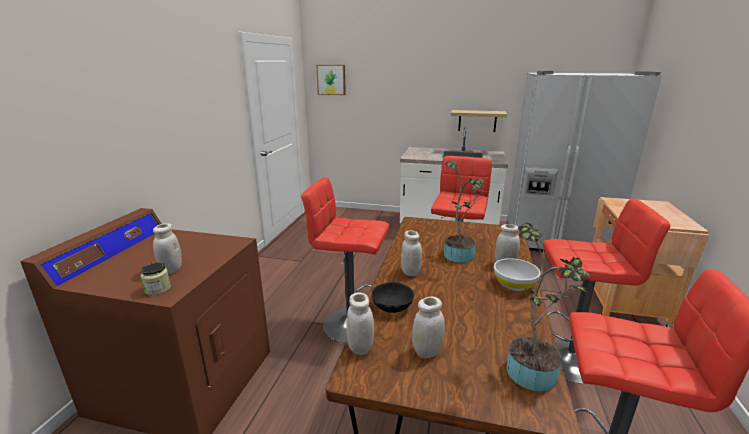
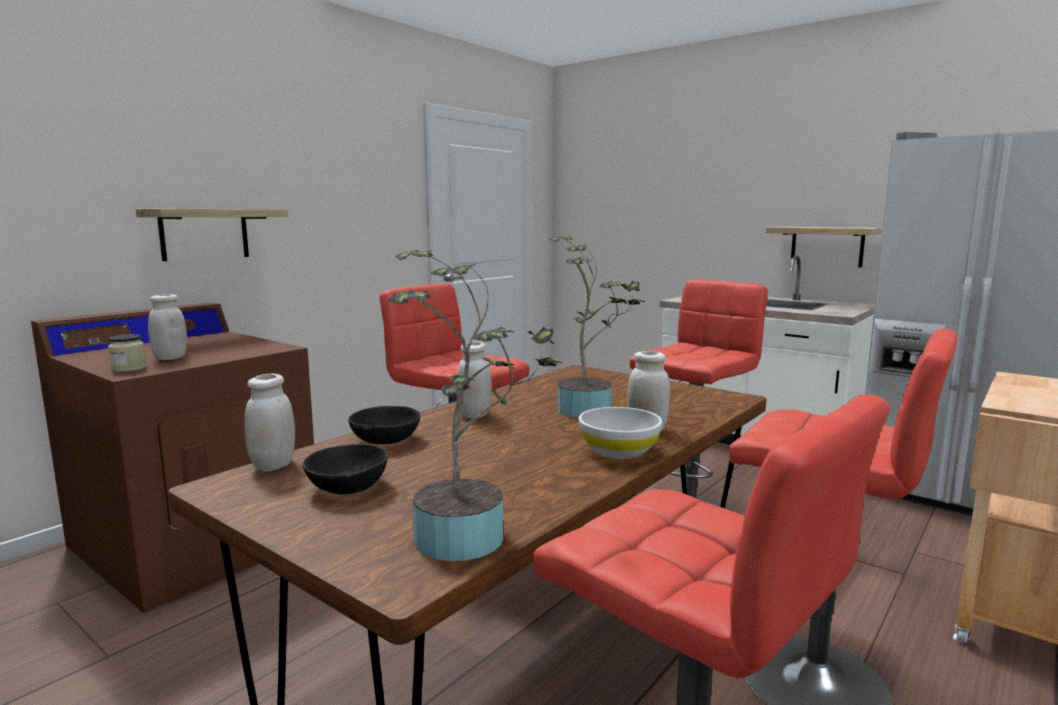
camera: 25 degrees right, 10 degrees down
picture [316,65,346,95] -> none
white jar [412,296,445,359] -> black bowl [302,444,388,495]
none -> shelf [136,209,288,261]

